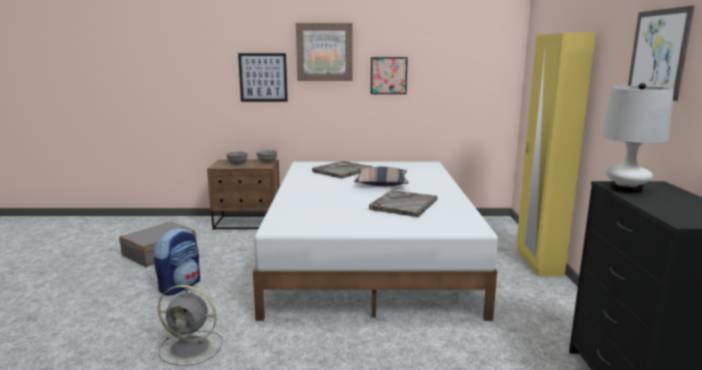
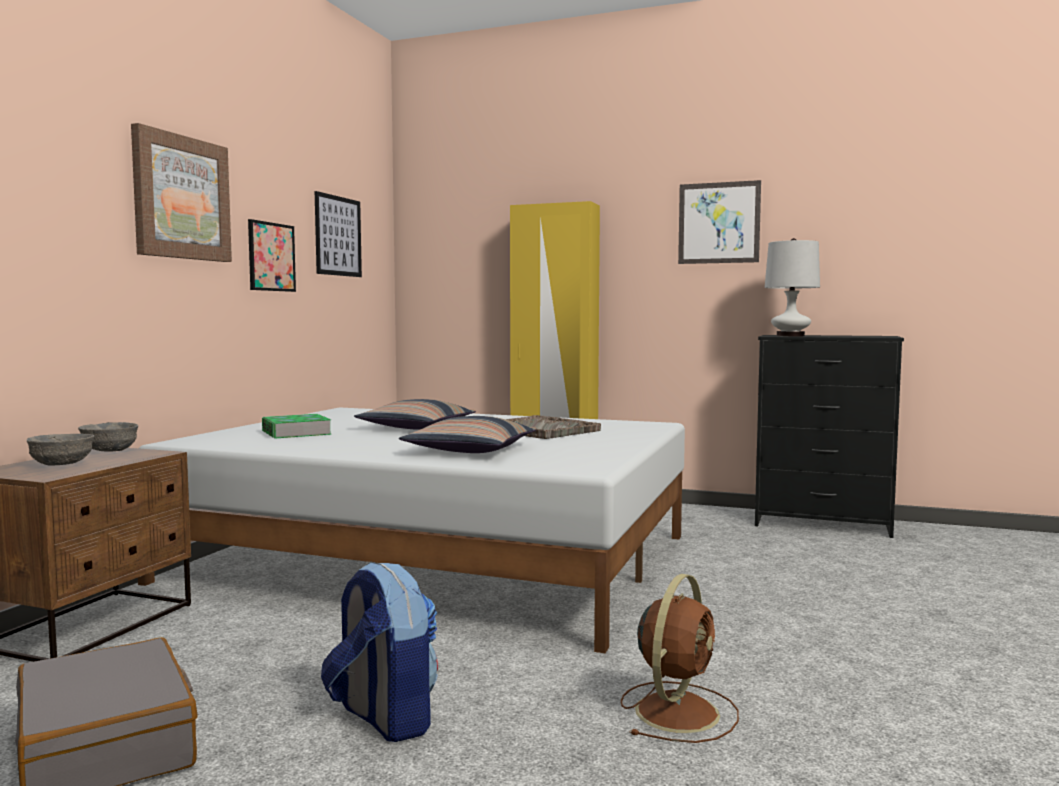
camera: 70 degrees left, 10 degrees down
grey fan [158,285,223,366] -> brown fan [621,574,739,743]
picture [238,53,288,102] -> picture moved to [315,191,362,277]
grey tray [312,161,373,179] -> book [262,414,331,439]
none -> pillow [399,416,536,453]

